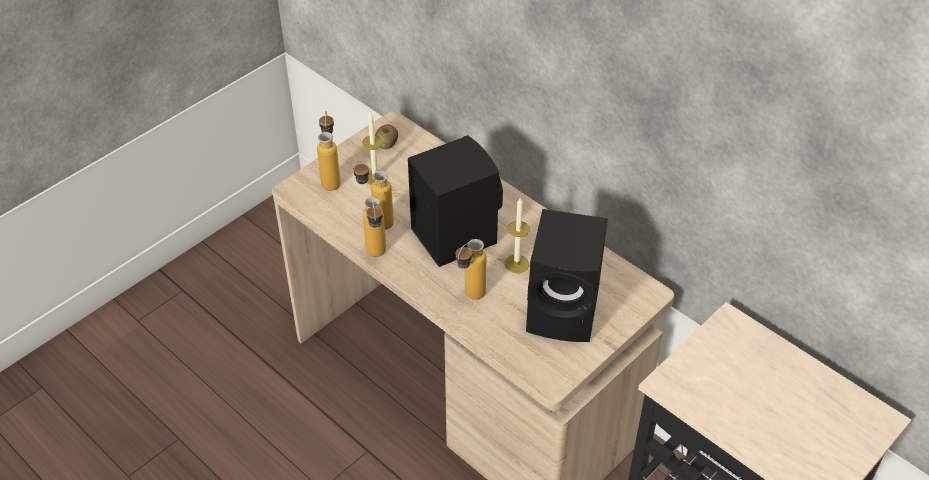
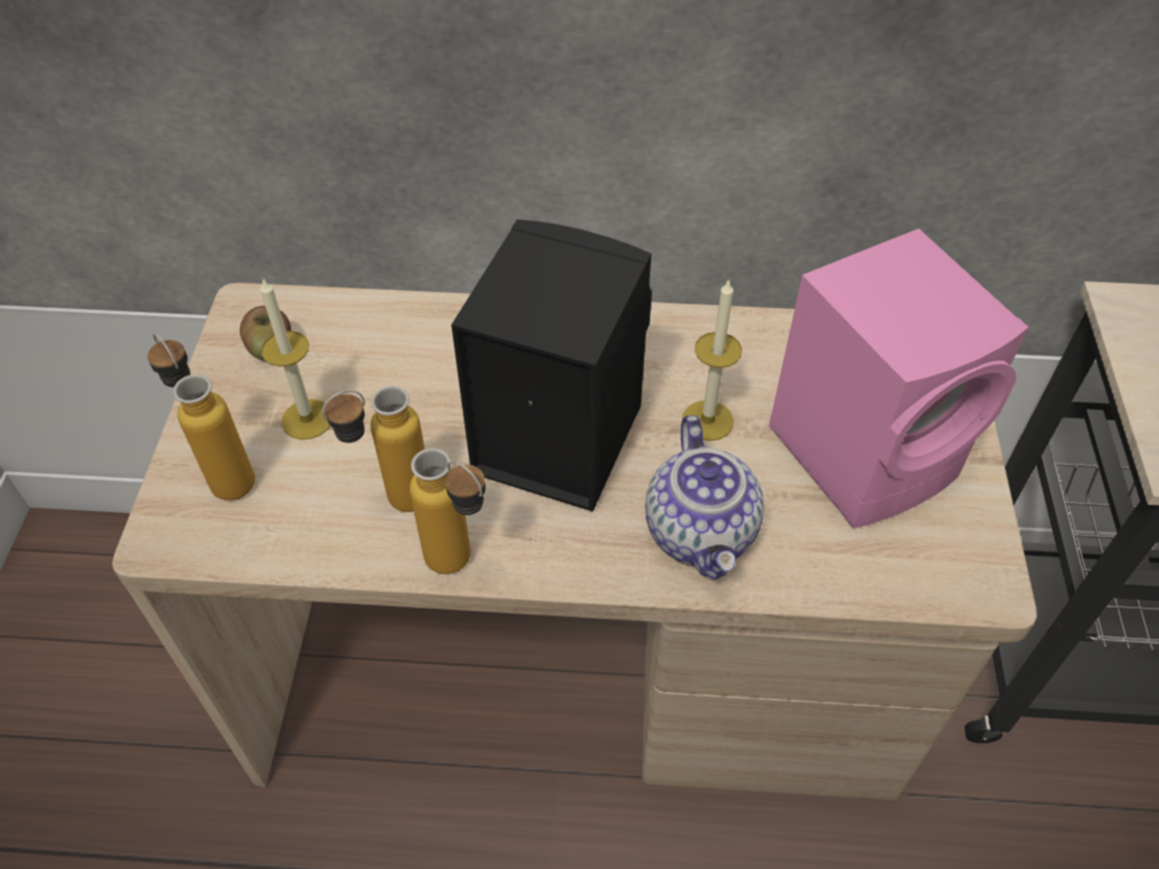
camera: 40 degrees left, 5 degrees up
bottle [456,239,487,300] -> teapot [645,415,764,580]
black speaker [526,209,608,342] -> pink speaker [769,229,1029,529]

